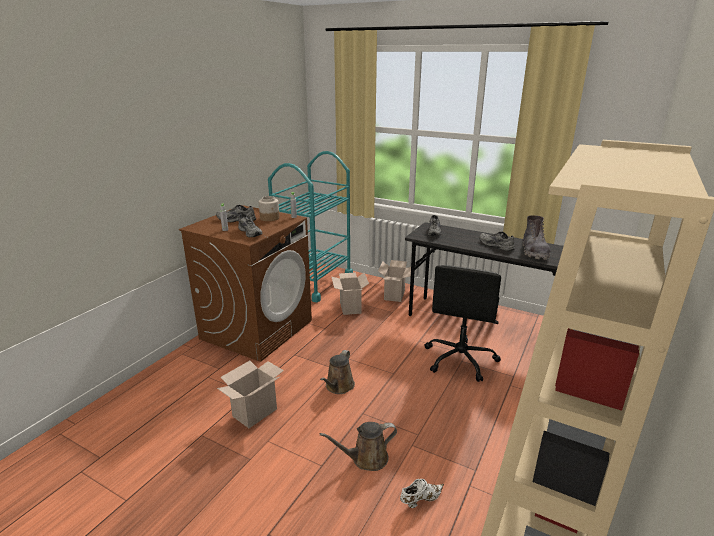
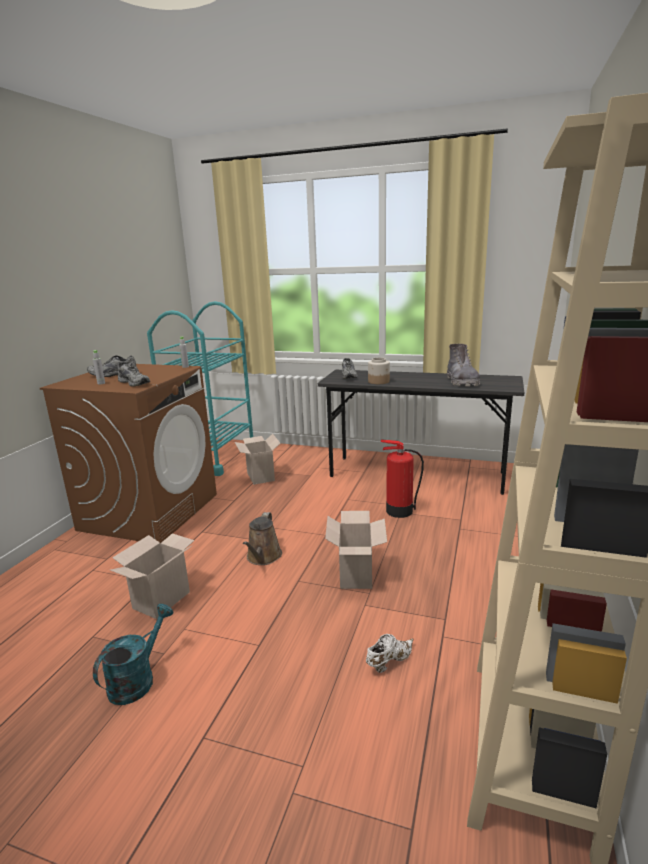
camera: 10 degrees left, 5 degrees down
jar [259,196,280,221] -> jar moved to [368,357,390,384]
brown watering can [320,422,397,471] -> none
cardboard box [378,260,411,302] -> cardboard box moved to [325,511,387,589]
black office chair [425,265,501,382] -> fire extinguisher [381,439,424,518]
grey shoe [479,232,515,251] -> none
none -> turquoise watering can [93,604,173,705]

